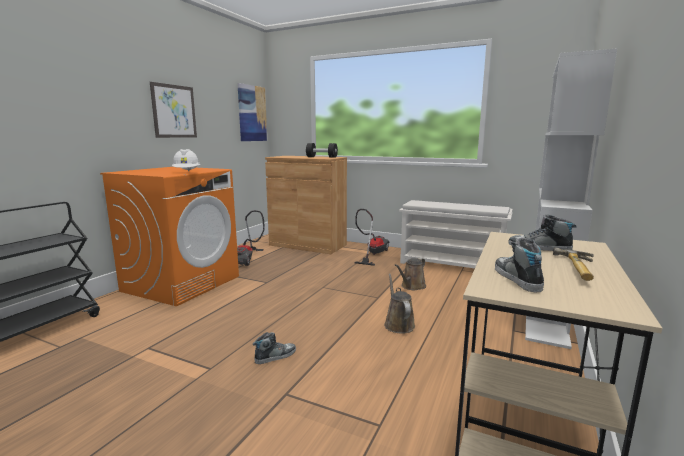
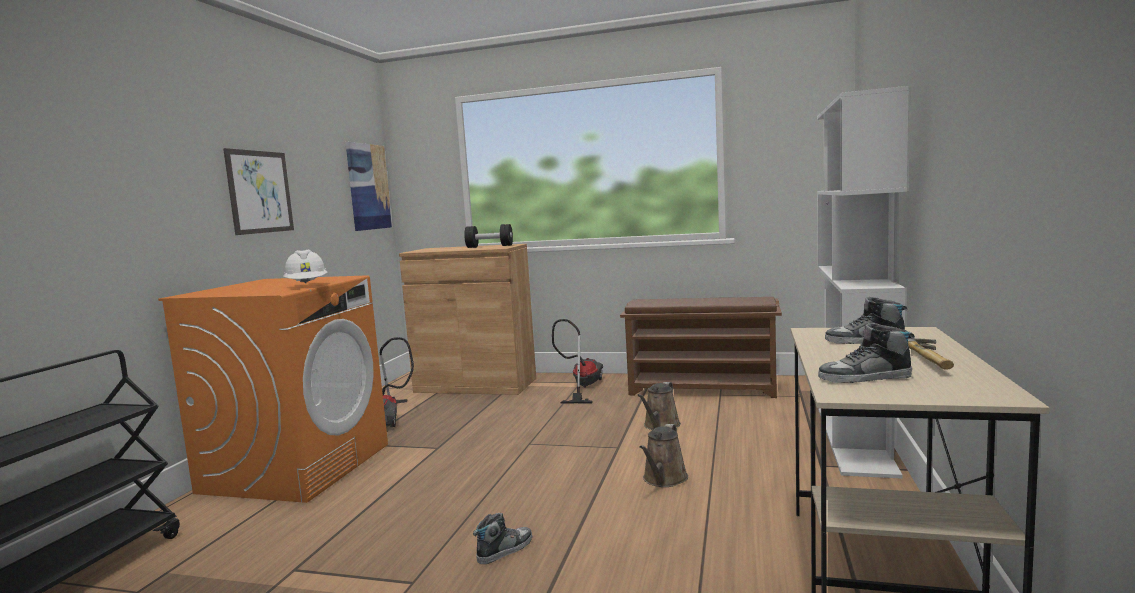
camera: 10 degrees left, 5 degrees down
brown watering can [384,273,415,334] -> brown watering can turned 135 degrees counterclockwise [639,424,688,487]
white shoe rack [399,200,513,268] -> brown shoe rack [620,297,782,398]
shoe [495,237,544,292] -> shoe turned 75 degrees counterclockwise [818,323,915,383]

